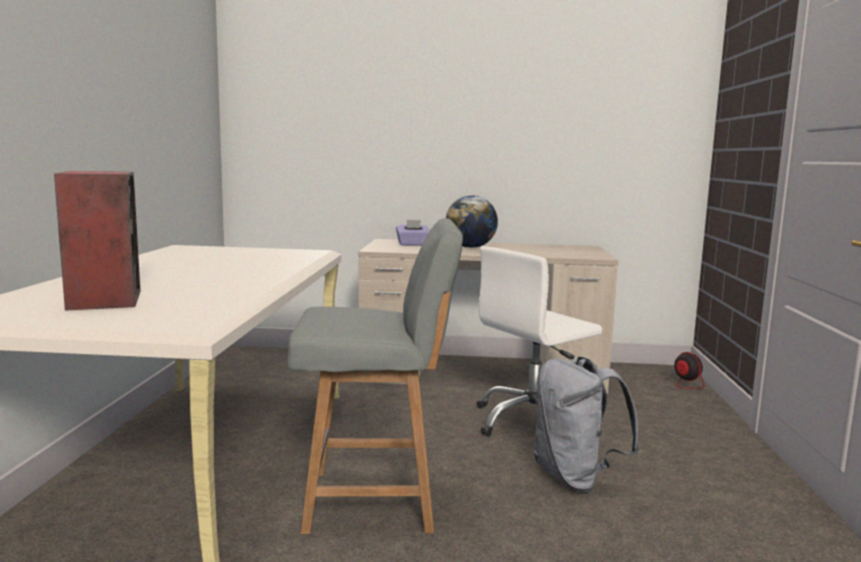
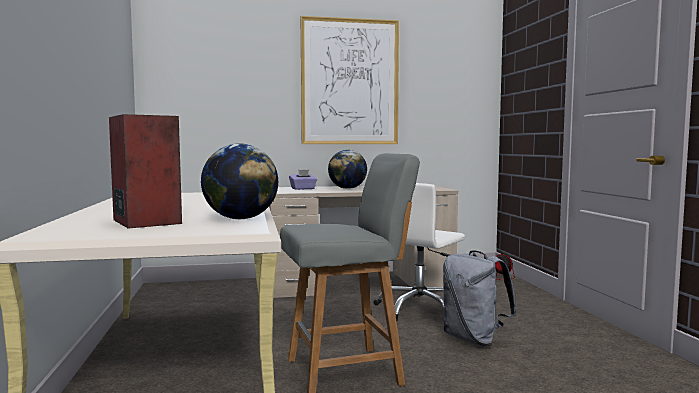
camera: 15 degrees left, 5 degrees down
none -> globe [201,143,278,219]
none -> picture [301,16,399,144]

